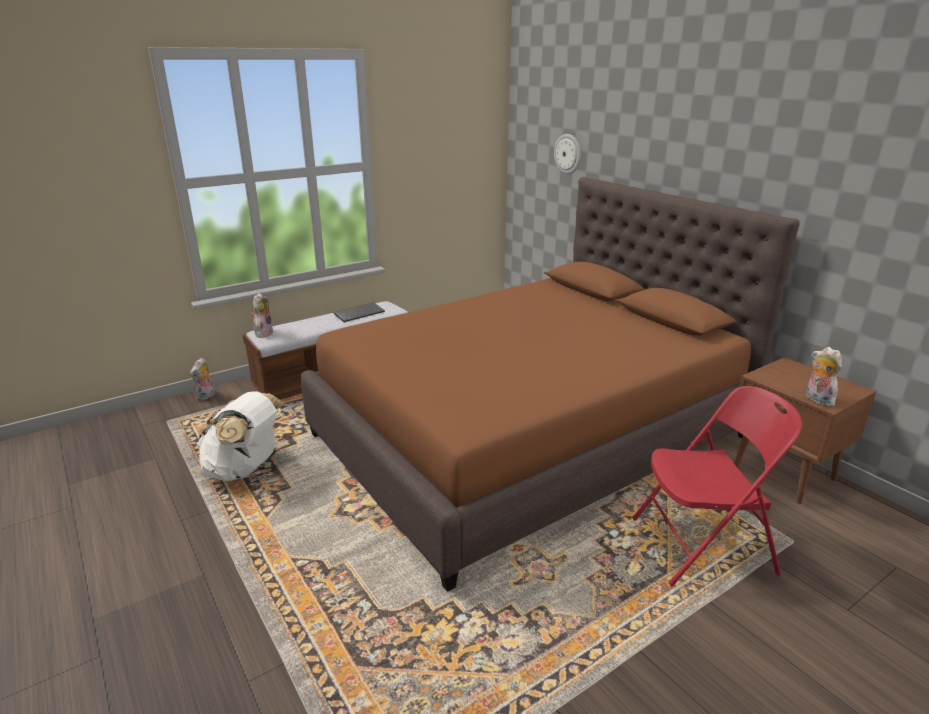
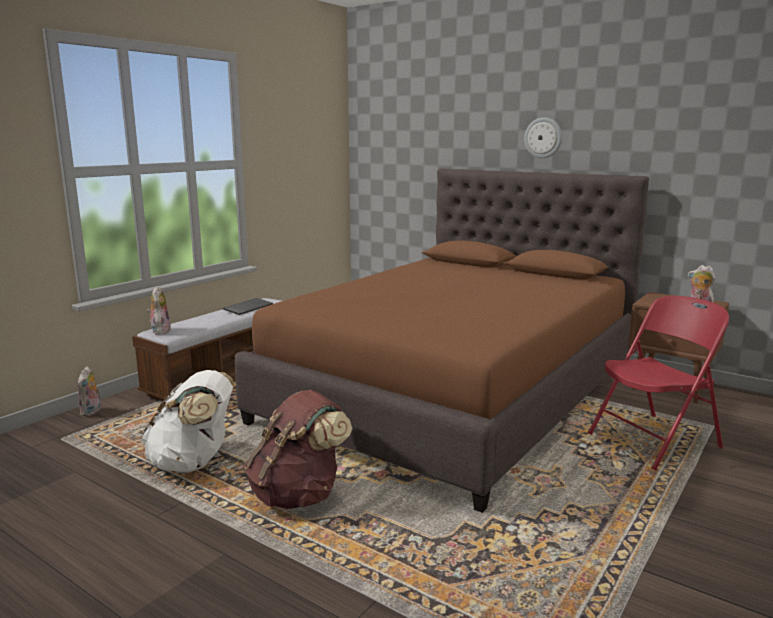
camera: 20 degrees left, 10 degrees down
wall clock [554,134,581,174] -> wall clock moved to [524,117,562,158]
none -> brown backpack [244,390,352,509]

